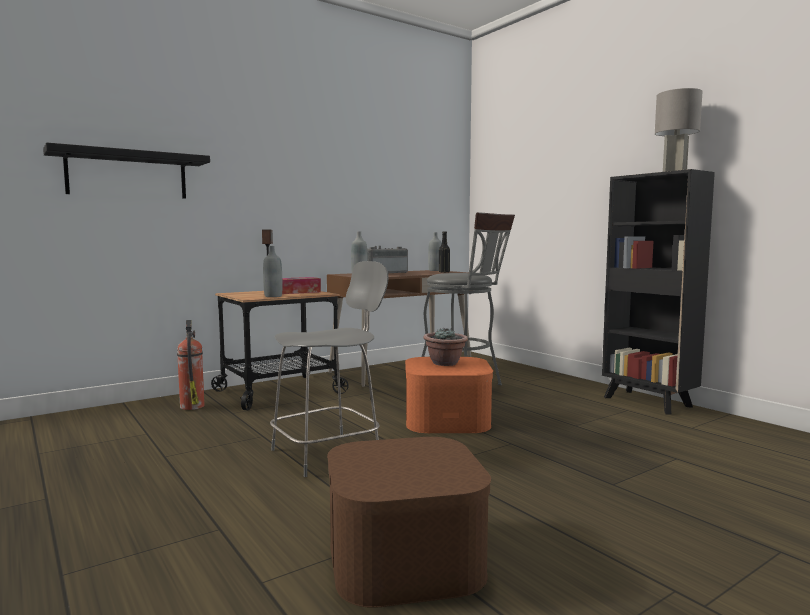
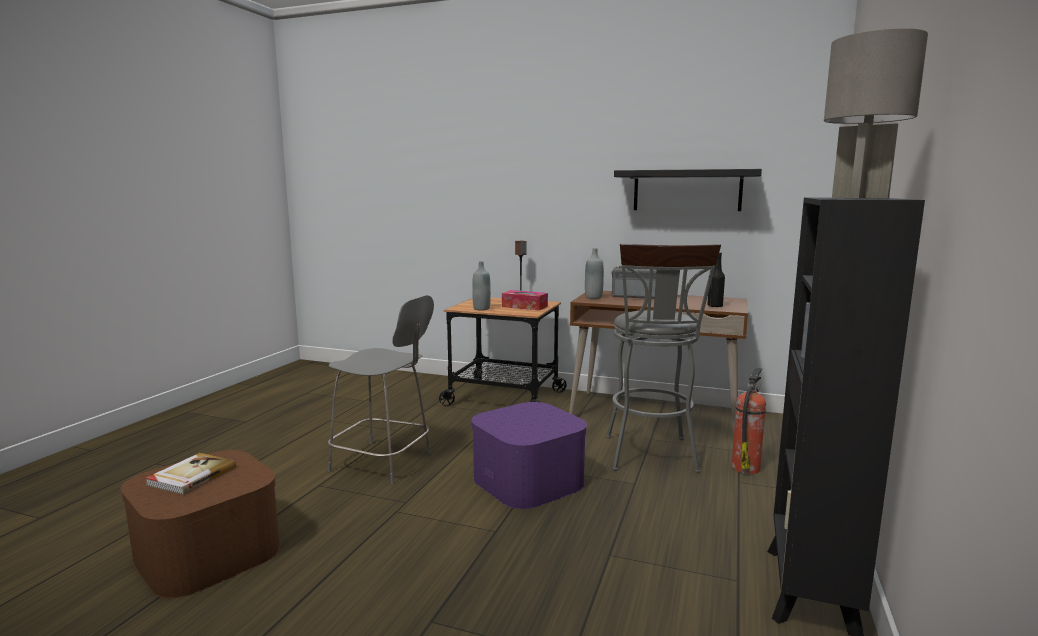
camera: 55 degrees right, 5 degrees up
black shelf [43,143,210,199] -> black shelf moved to [614,169,762,211]
fire extinguisher [177,320,205,410] -> fire extinguisher moved to [732,367,766,474]
orange storage box [405,357,493,433] -> purple storage box [471,402,587,509]
potted plant [423,328,468,366] -> none
grey bottle [428,232,442,271] -> none
none -> book [145,453,236,495]

